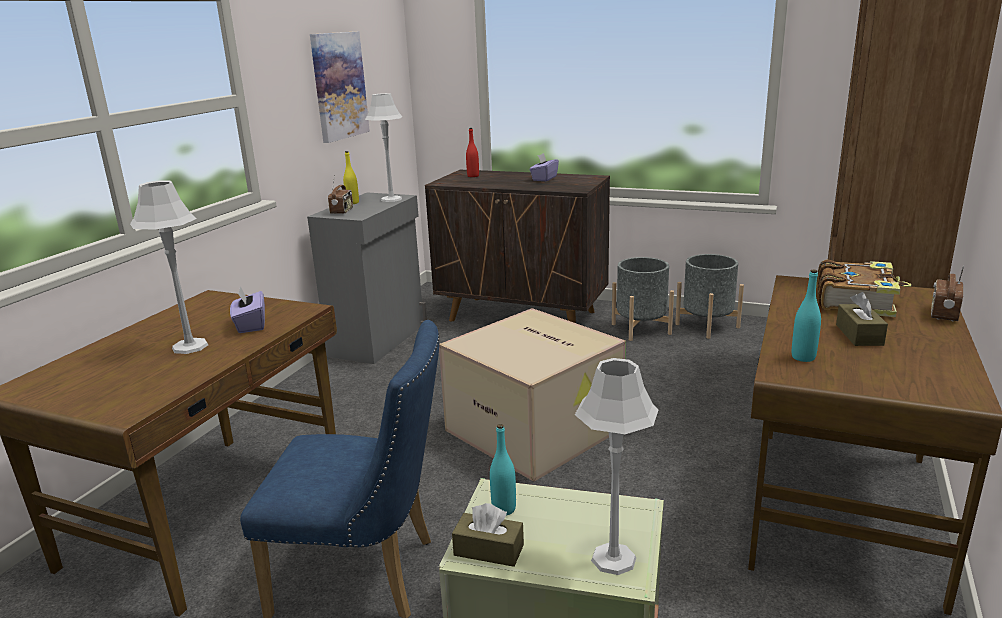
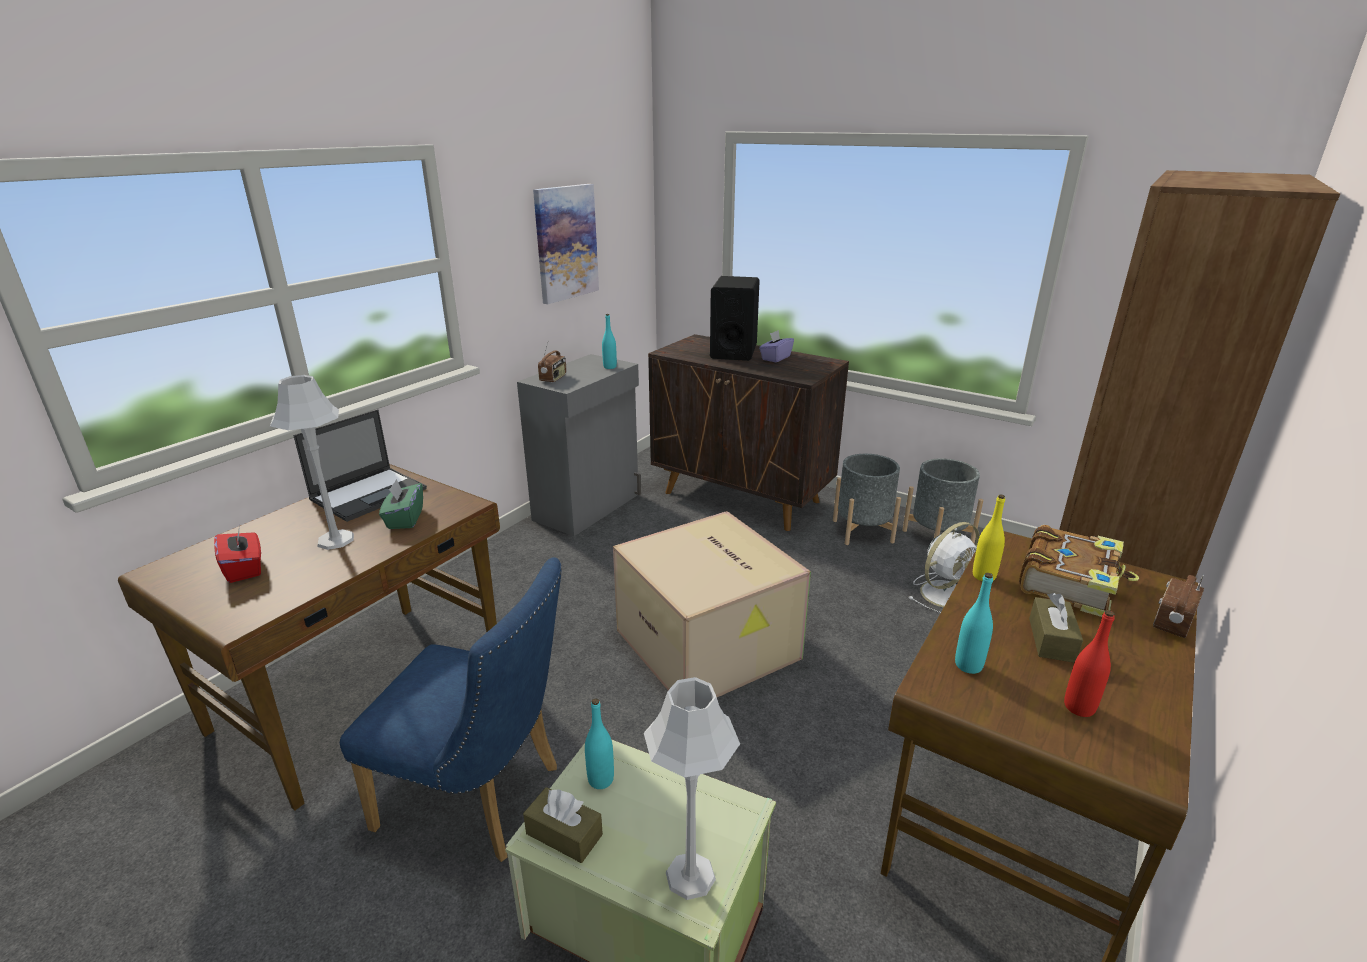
camera: 10 degrees right, 5 degrees up
purple tissue box [230,286,265,333] -> green tissue box [379,479,423,529]
yellow bottle [343,151,359,204] -> yellow bottle moved to [973,494,1005,581]
grey table lamp [365,93,402,202] -> turquoise bottle [602,314,617,369]
red bottle [466,128,479,177] -> red bottle moved to [1064,610,1115,717]
none -> red tissue box [214,525,261,583]
none -> laptop [293,409,427,522]
none -> black speaker [710,276,760,361]
none -> white fan [909,522,980,613]

